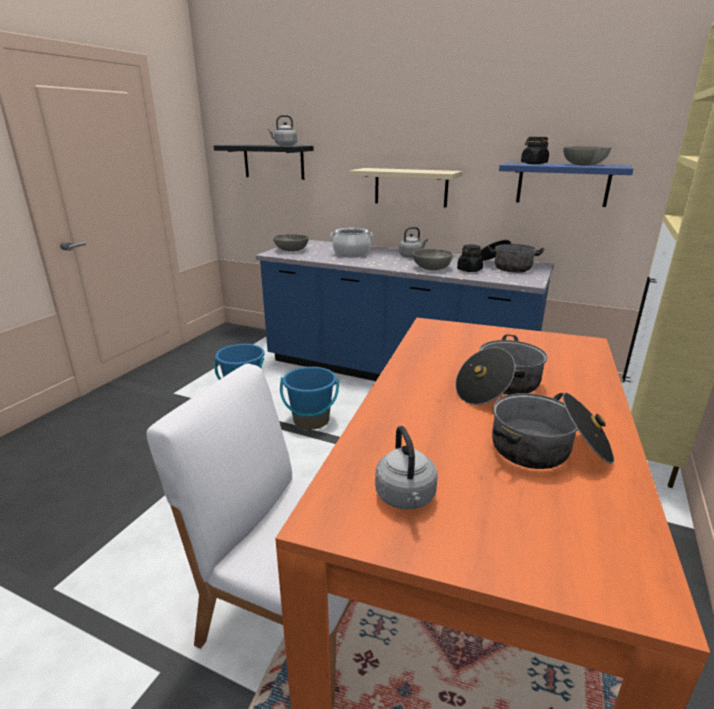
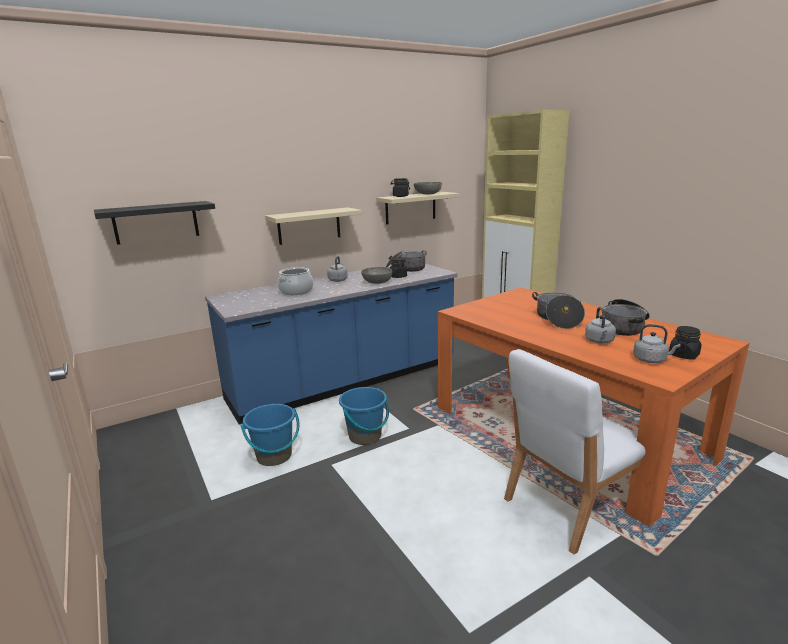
camera: 55 degrees left, 5 degrees down
grey kettle [268,115,297,146] -> grey kettle moved to [585,307,616,344]
grey bowl [273,234,309,251] -> none
blue shelf [499,162,633,207] -> beige shelf [376,192,460,224]
none -> black jar [669,326,702,360]

